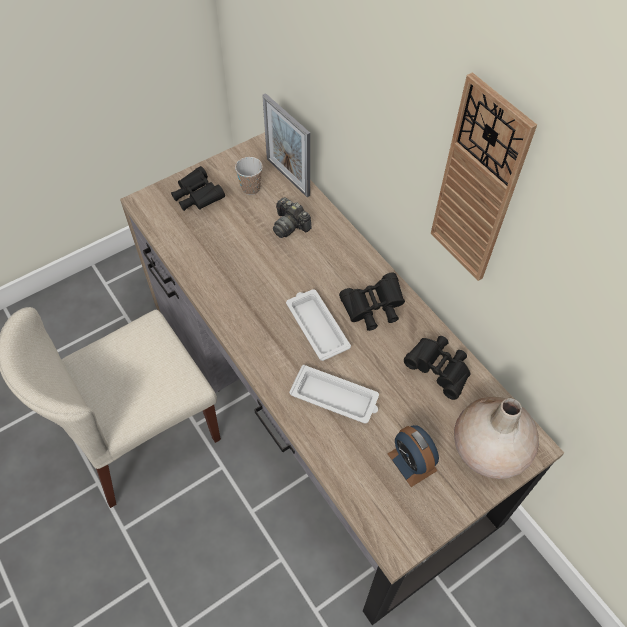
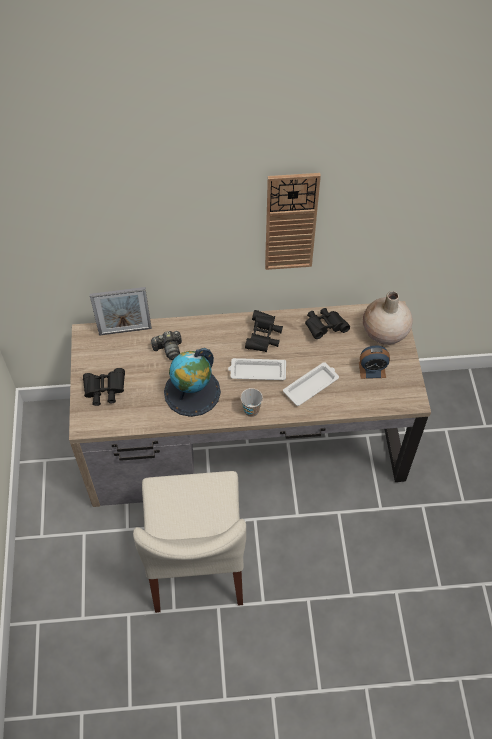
camera: 60 degrees left, 0 degrees up
cup [235,157,263,195] -> cup moved to [241,388,263,417]
none -> globe [164,348,221,417]

